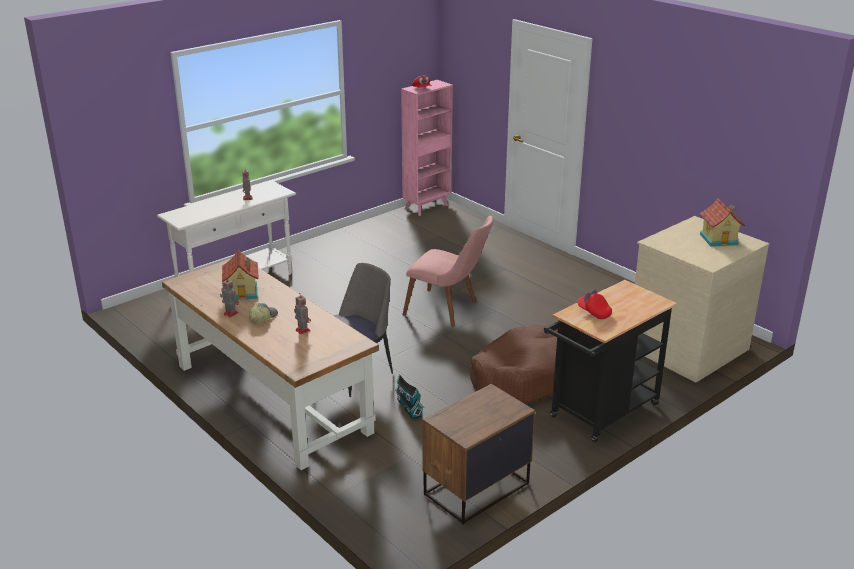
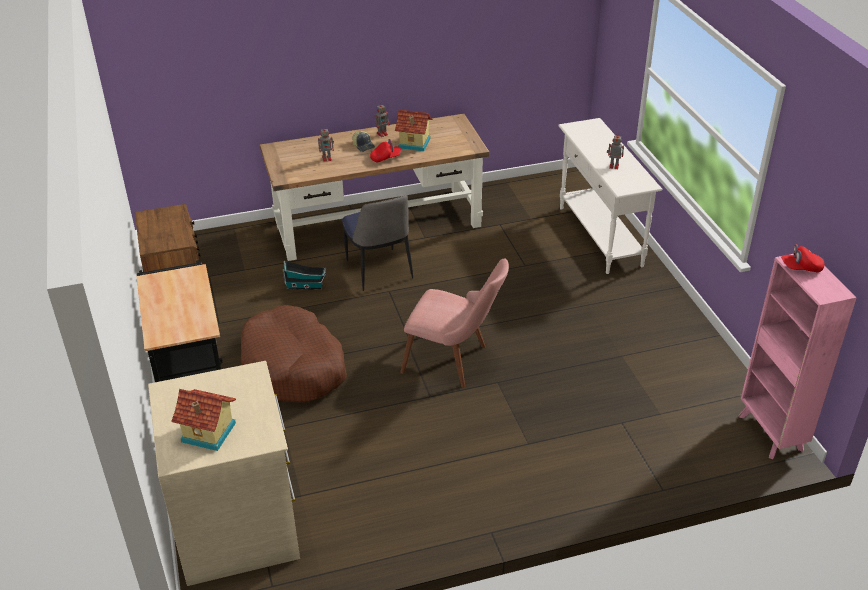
camera: 115 degrees right, 10 degrees up
pink chair [402,216,494,327] -> pink chair turned 120 degrees counterclockwise [400,259,509,388]
red cap [577,290,612,319] -> red cap moved to [370,139,401,162]

